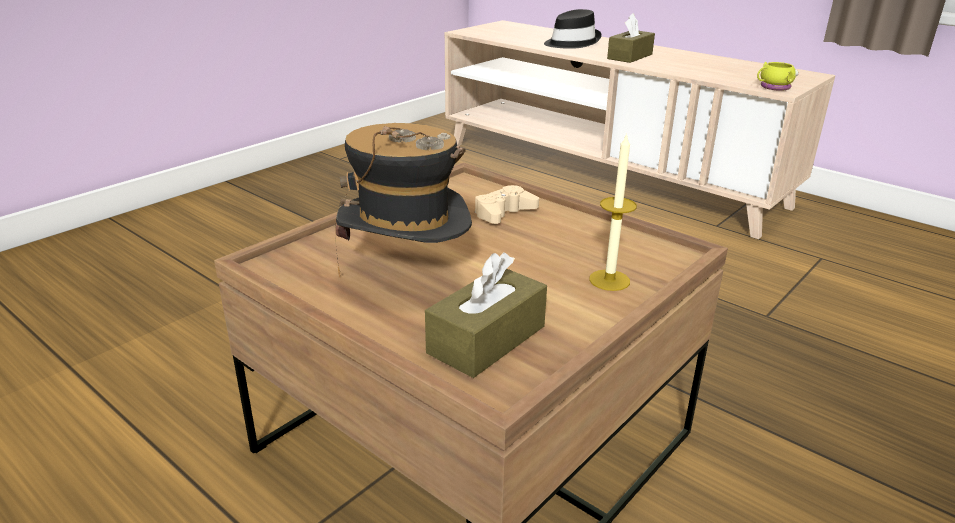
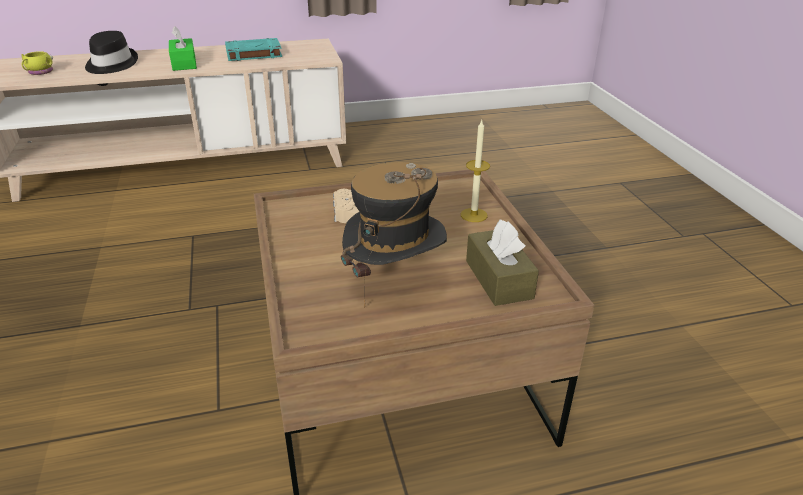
camera: 55 degrees left, 5 degrees up
brown tissue box [607,13,655,63] -> green tissue box [169,26,197,71]
yellow mug [757,61,799,91] -> yellow mug moved to [21,51,53,75]
none -> turquoise book [225,38,282,61]

